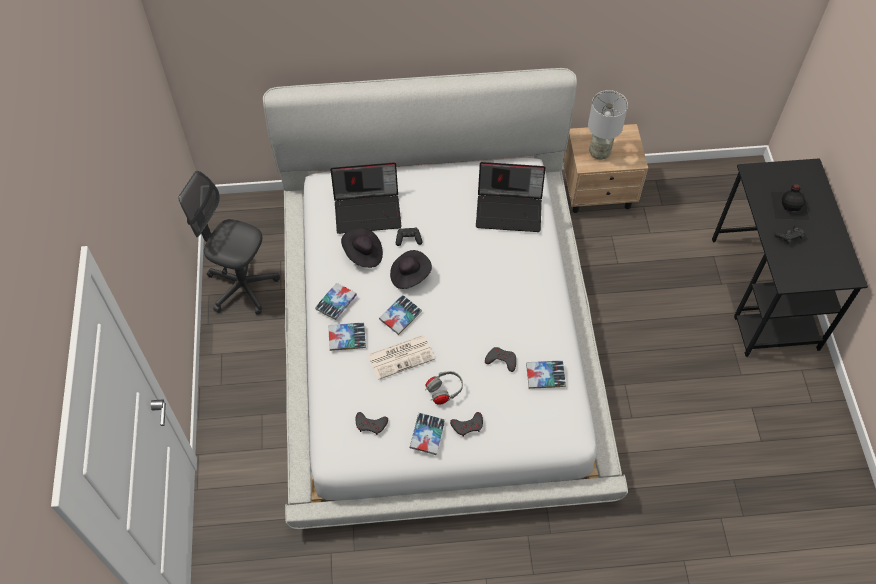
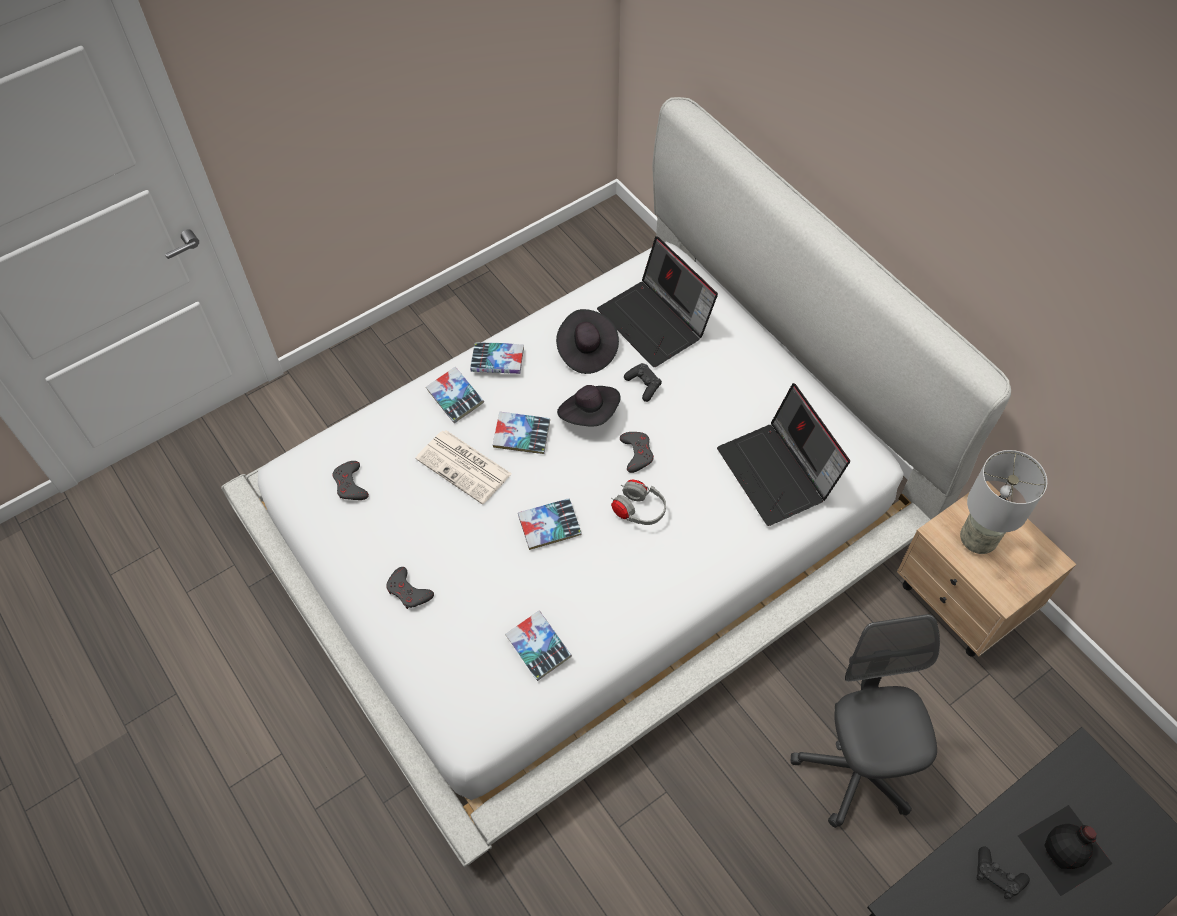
camera: 60 degrees right, 0 degrees up
grey office chair [178,171,280,315] -> grey office chair moved to [791,614,940,828]
book [410,413,445,455] -> book moved to [518,498,582,550]
grey headphones [425,371,463,405] -> grey headphones moved to [611,479,666,525]
grey game controller [485,347,516,372] -> grey game controller moved to [620,432,654,473]

